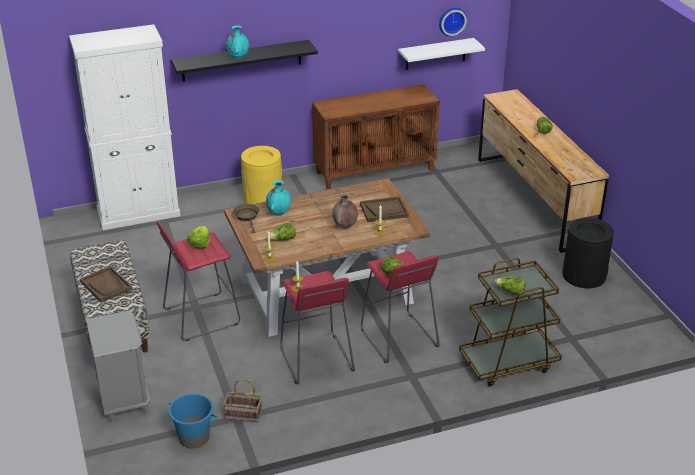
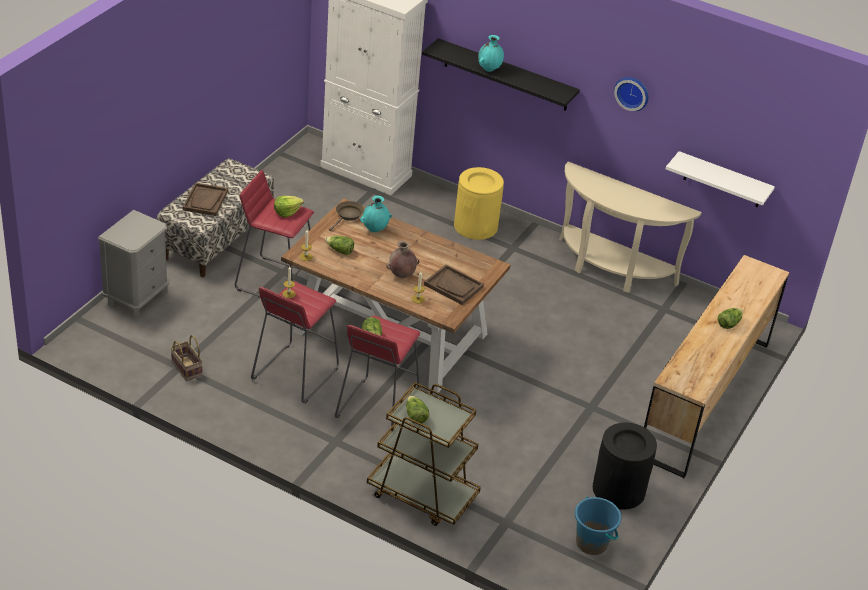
camera: 45 degrees right, 5 degrees up
blue bucket [168,393,217,449] -> blue bucket moved to [575,497,621,555]
brown cabinet [312,84,440,189] -> beige console table [559,162,702,293]
wall clock [439,8,467,36] -> wall clock moved to [614,77,649,111]

